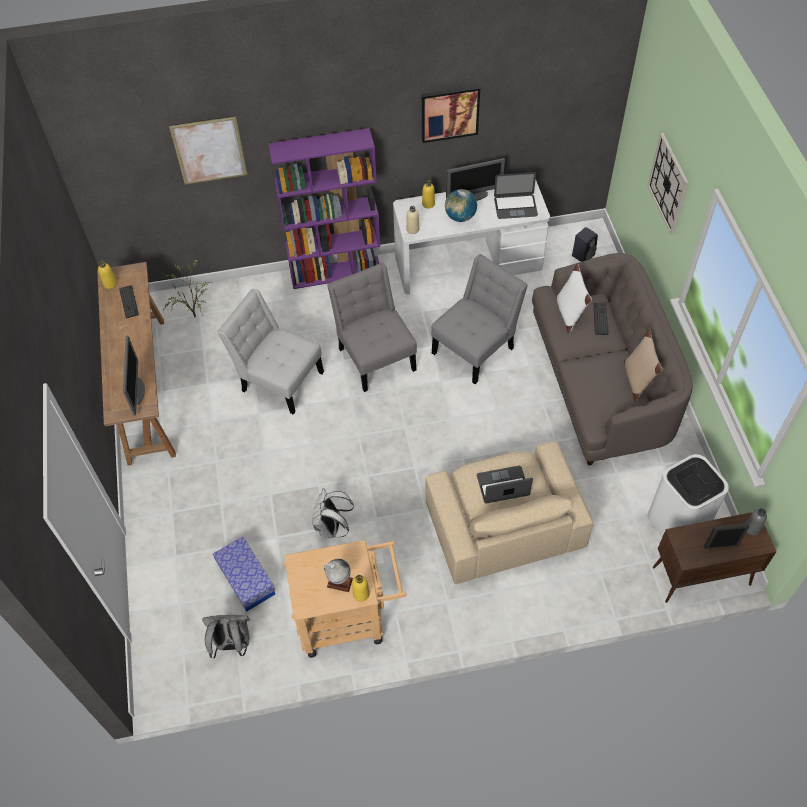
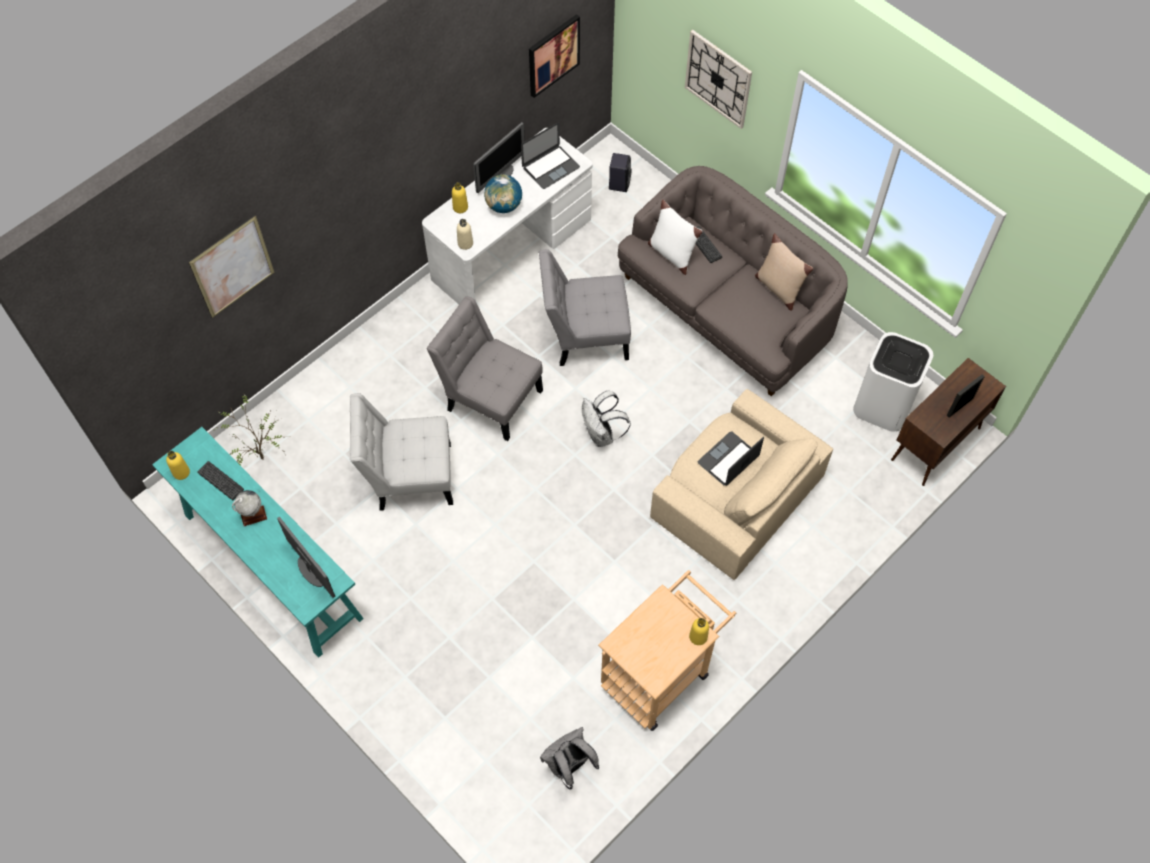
camera: 35 degrees left, 5 degrees up
brown console table [97,262,176,465] -> turquoise console table [152,427,364,658]
storage box [213,536,275,612] -> none
purple bookcase [268,128,380,289] -> none
white backpack [312,488,354,538] -> white backpack moved to [582,391,630,447]
globe [323,559,353,592] -> globe moved to [232,490,267,526]
picture [422,86,480,143] -> picture moved to [529,14,580,98]
grey chair [431,254,528,384] -> grey chair turned 105 degrees counterclockwise [539,249,631,366]
grey bottle [745,508,767,535] -> none

